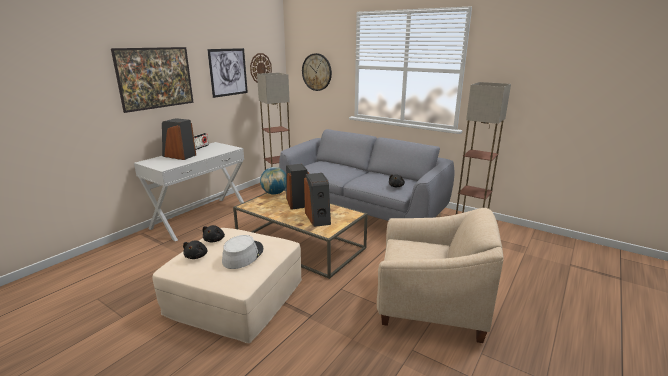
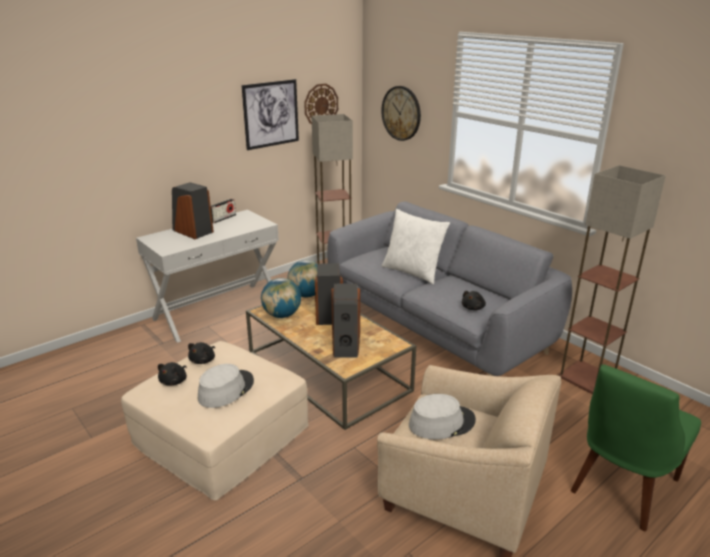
camera: 15 degrees right, 5 degrees up
picture [111,47,194,113] -> none
none -> globe [261,278,301,318]
none -> white pillow [381,209,450,284]
none -> grey hat [409,394,476,439]
none -> green chair [570,364,701,532]

